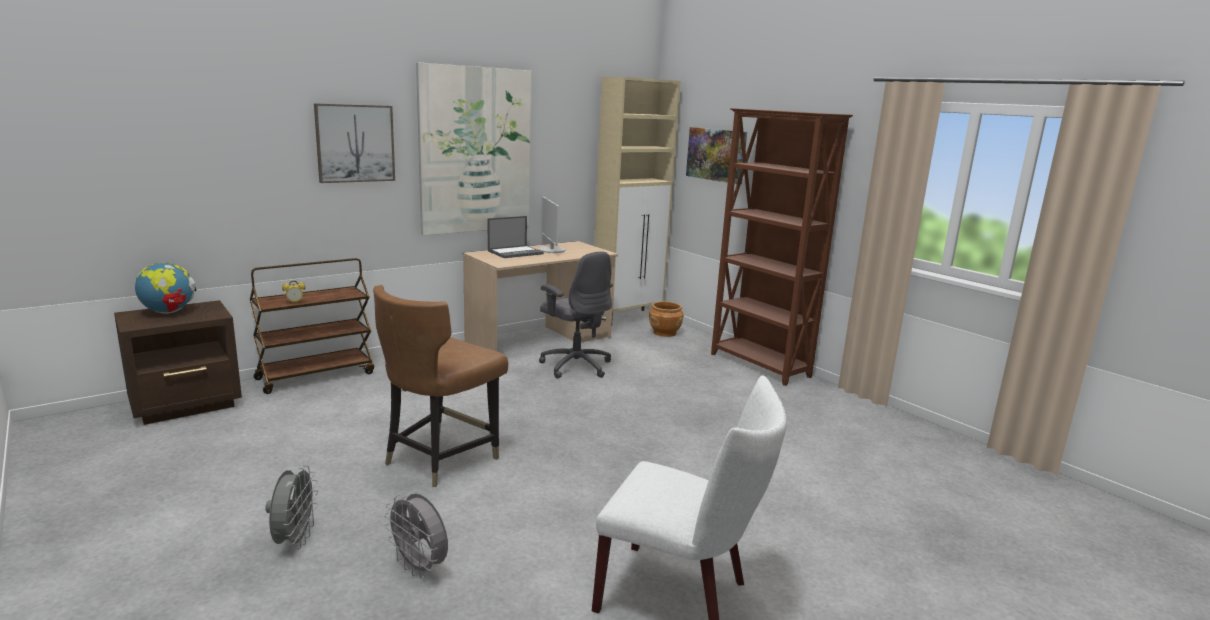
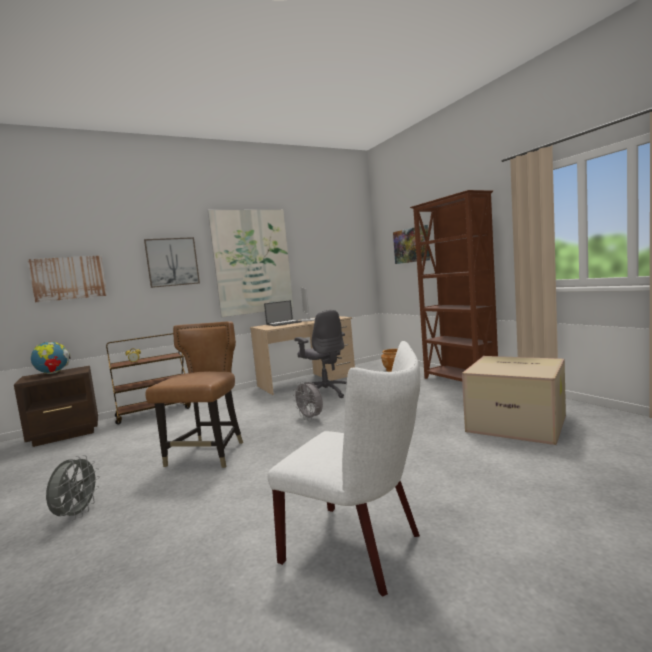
camera: 10 degrees right, 10 degrees down
brown chair [373,285,508,487] -> brown chair turned 150 degrees clockwise [146,321,243,468]
grey fan [384,493,448,578] -> grey fan moved to [292,381,323,421]
beige cabinet [594,77,681,318] -> none
none -> picture [27,255,107,302]
none -> cardboard box [462,356,566,445]

